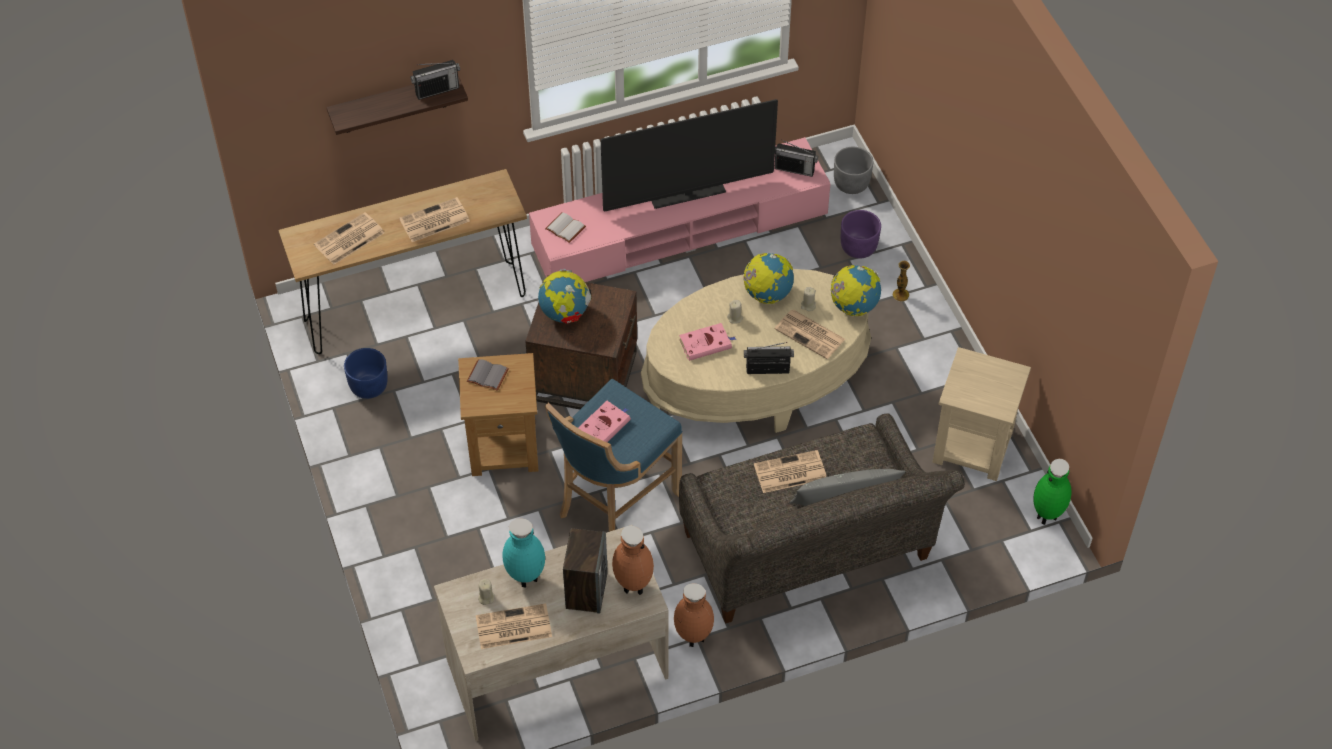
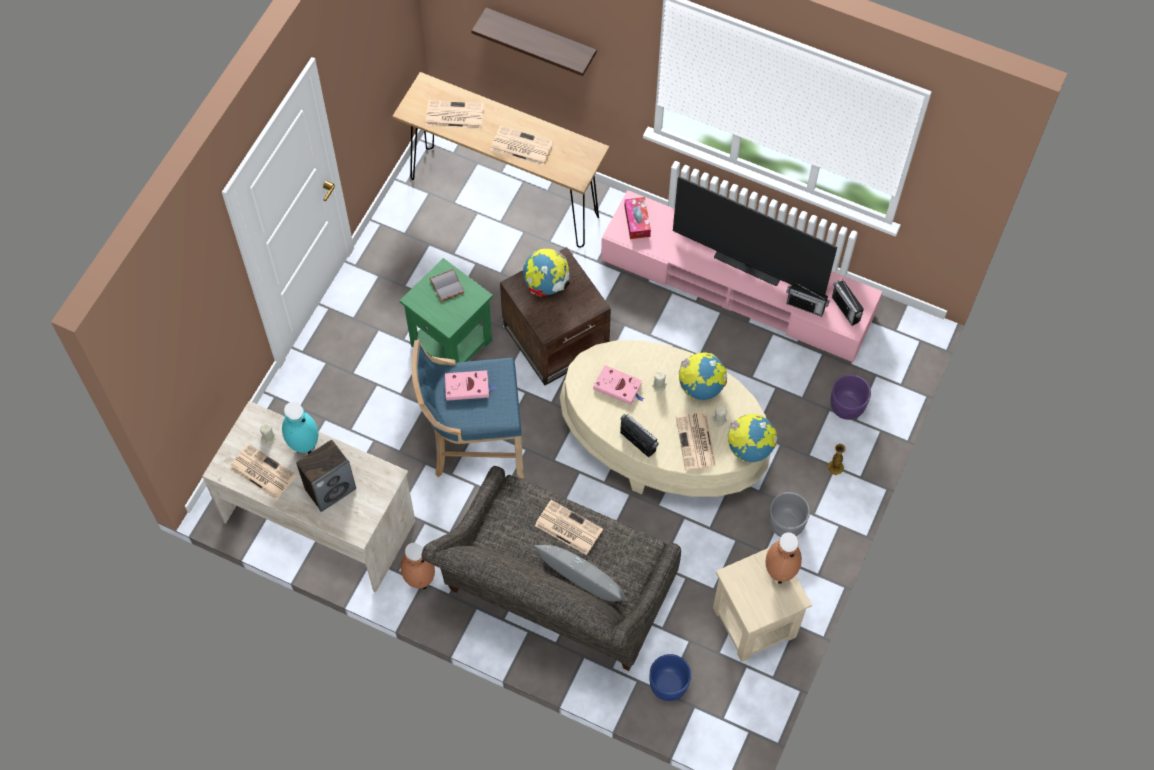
camera: 45 degrees right, 10 degrees up
blue planter [344,348,388,399] -> blue planter moved to [650,654,691,701]
radio [410,60,460,100] -> radio moved to [786,283,830,317]
brown side table [458,353,539,476] -> green side table [400,258,493,363]
white book [545,212,586,243] -> tissue box [624,197,651,239]
brown vase [612,526,654,595] -> brown vase moved to [766,532,802,584]
grey planter [834,147,873,194] -> grey planter moved to [769,492,810,537]
green vase [1033,459,1072,525] -> none

